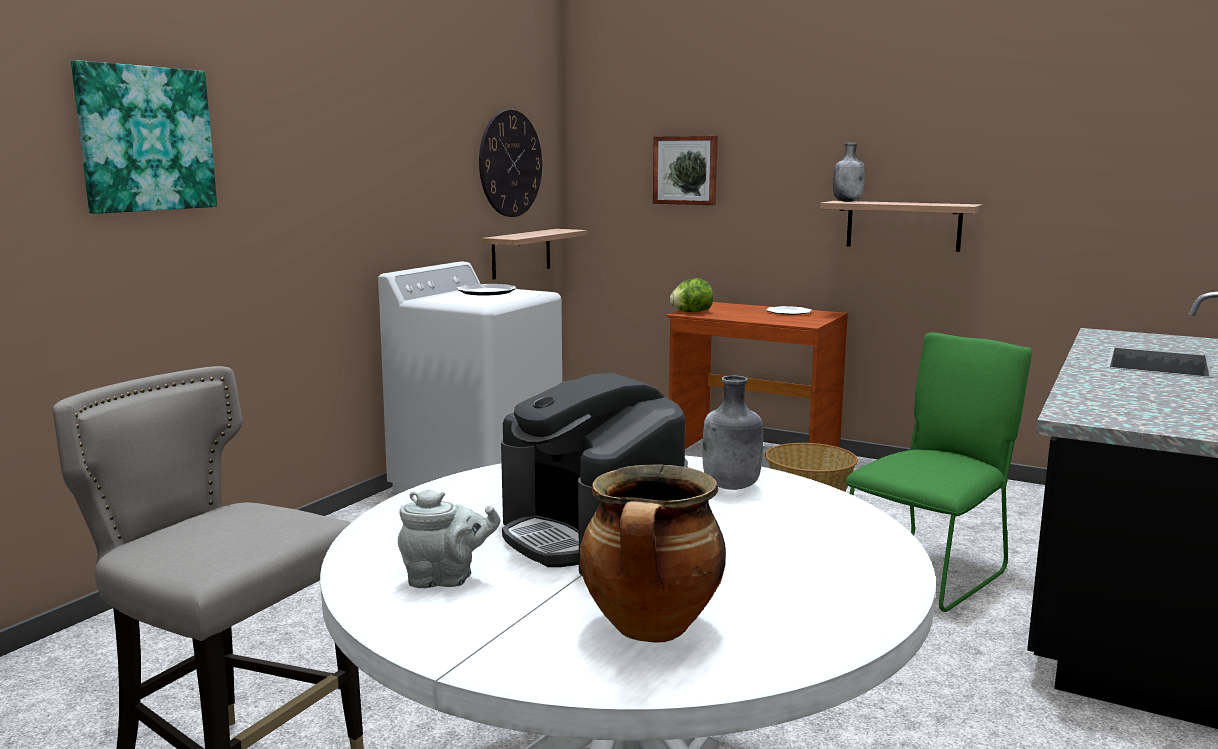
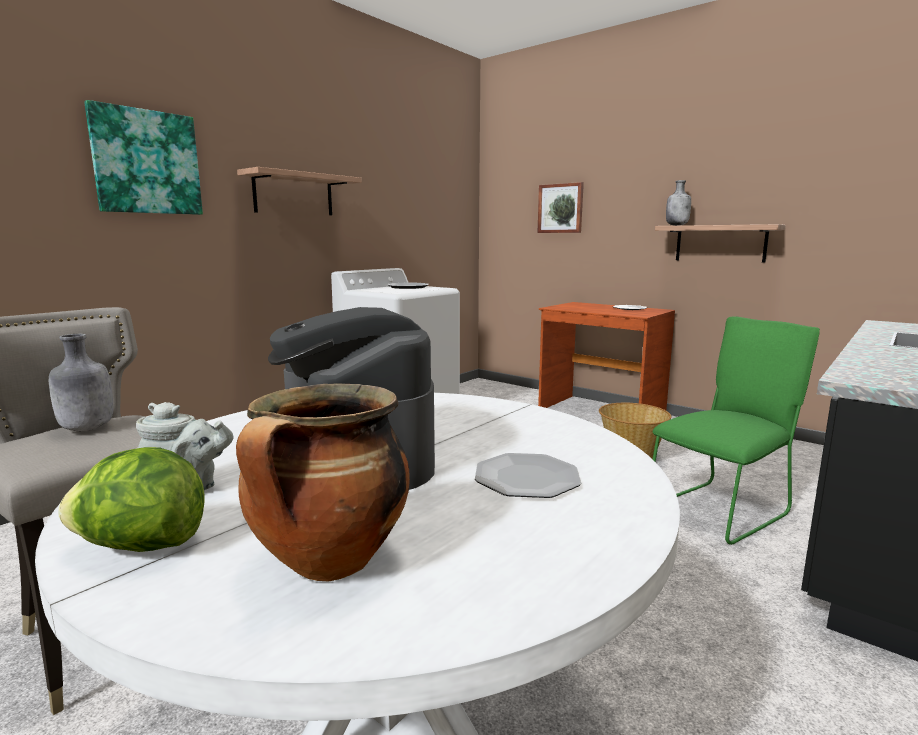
camera: 10 degrees right, 0 degrees up
wall clock [479,110,542,217] -> none
shelf [482,229,587,279] -> shelf moved to [237,167,362,215]
lettuce [670,278,713,312] -> lettuce moved to [58,447,204,552]
grey bottle [702,375,763,490] -> grey bottle moved to [49,334,113,431]
none -> plate [475,453,581,498]

